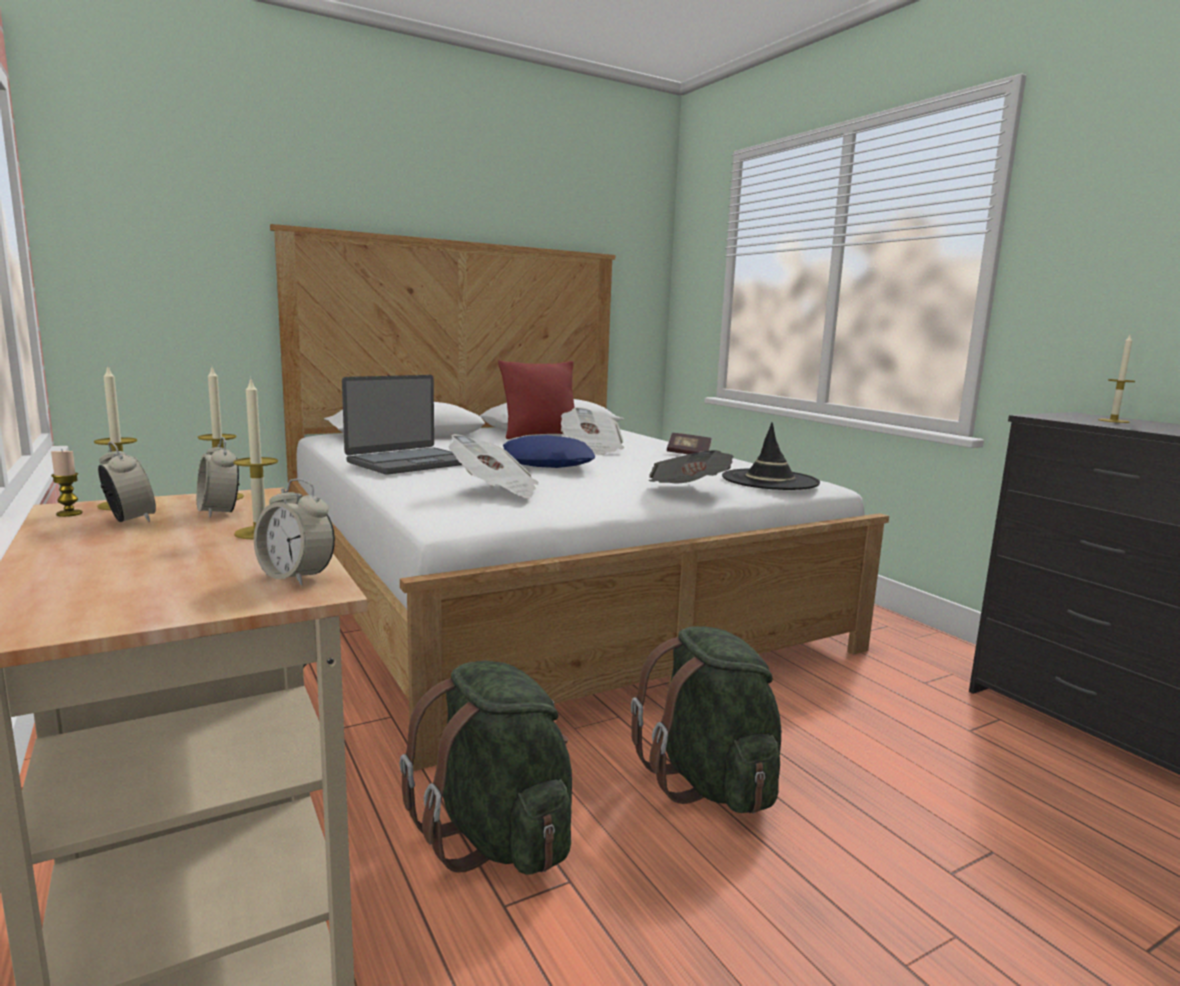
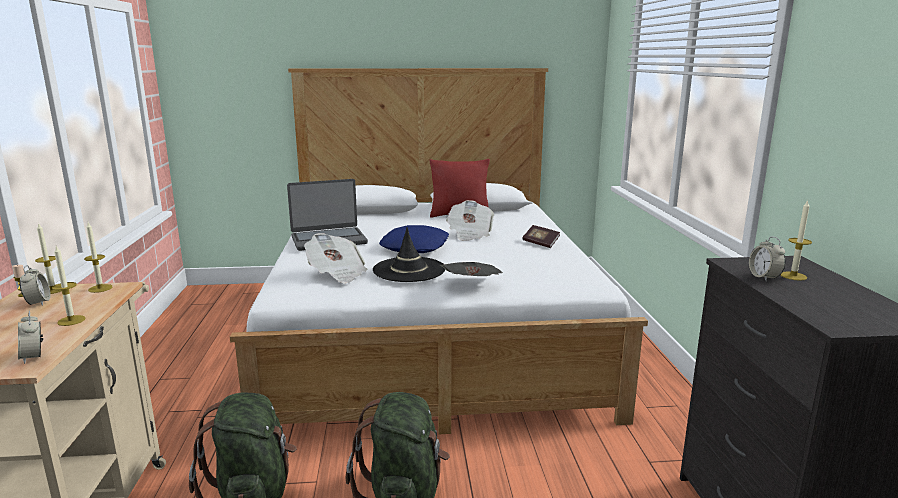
camera: 25 degrees right, 5 degrees up
alarm clock [197,437,240,518] -> alarm clock moved to [749,237,786,282]
black hat [722,423,820,490] -> black hat moved to [373,227,445,282]

